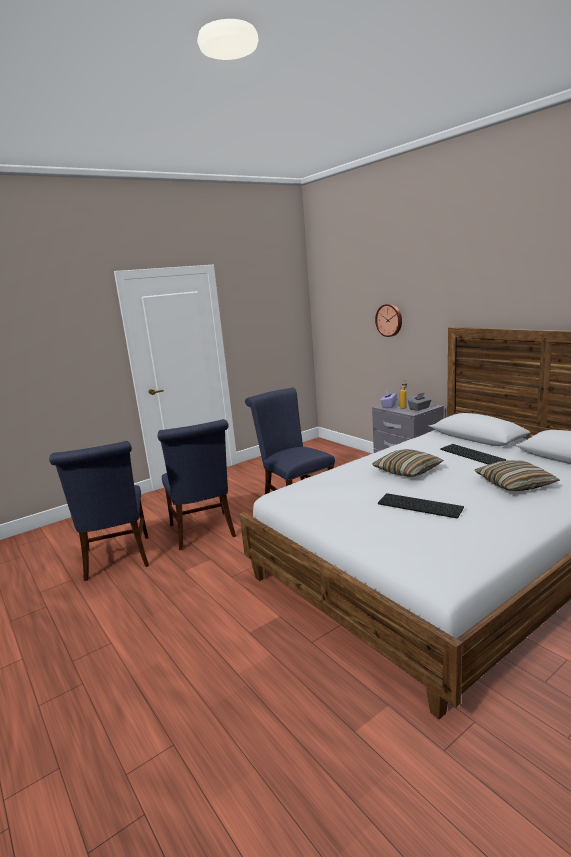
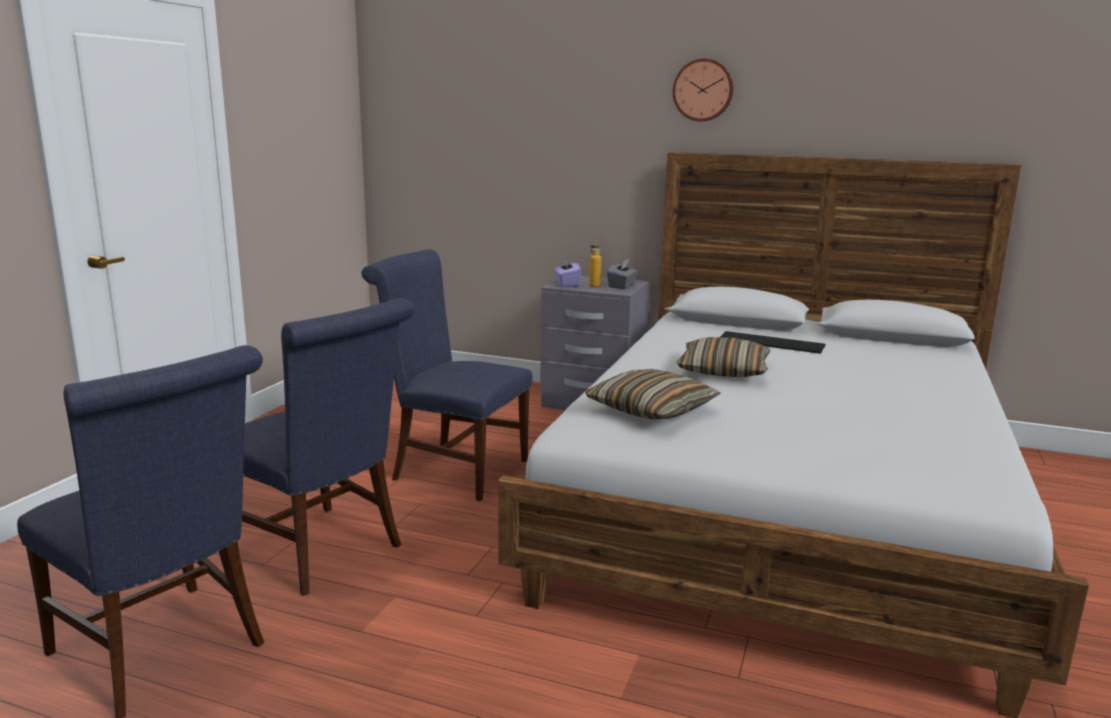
camera: 35 degrees left, 0 degrees up
wall clock [375,304,402,337] -> wall clock moved to [673,58,734,121]
keyboard [378,493,464,518] -> none
pillow [475,460,560,491] -> pillow moved to [585,369,721,419]

